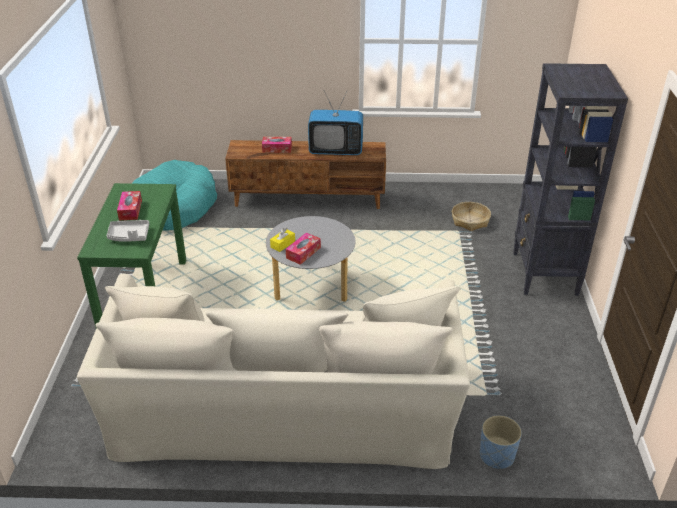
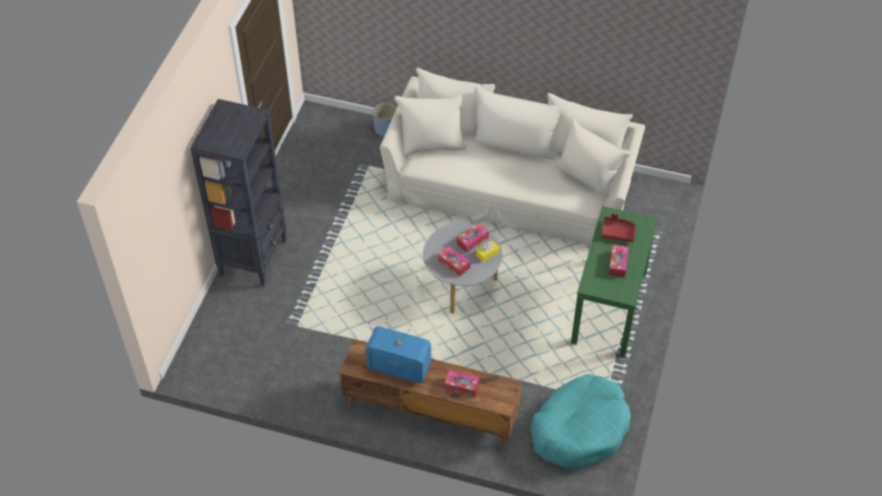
camera: 165 degrees left, 15 degrees up
grey tray [107,220,149,242] -> red tray [601,213,636,242]
basket [452,202,491,231] -> none
none -> tissue box [438,246,471,276]

